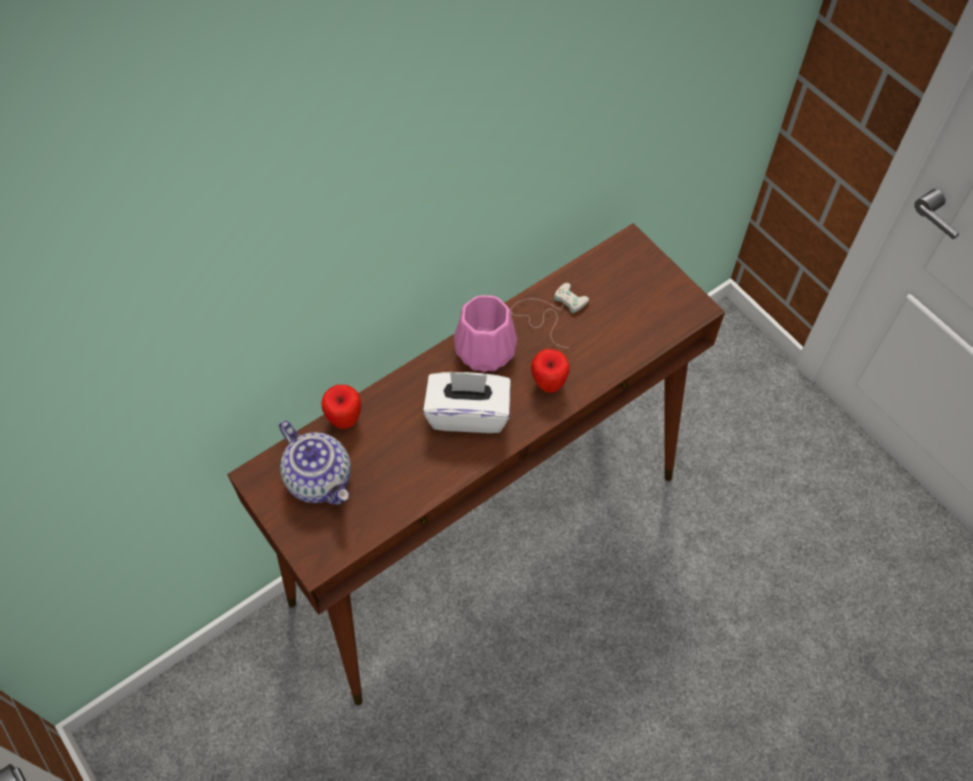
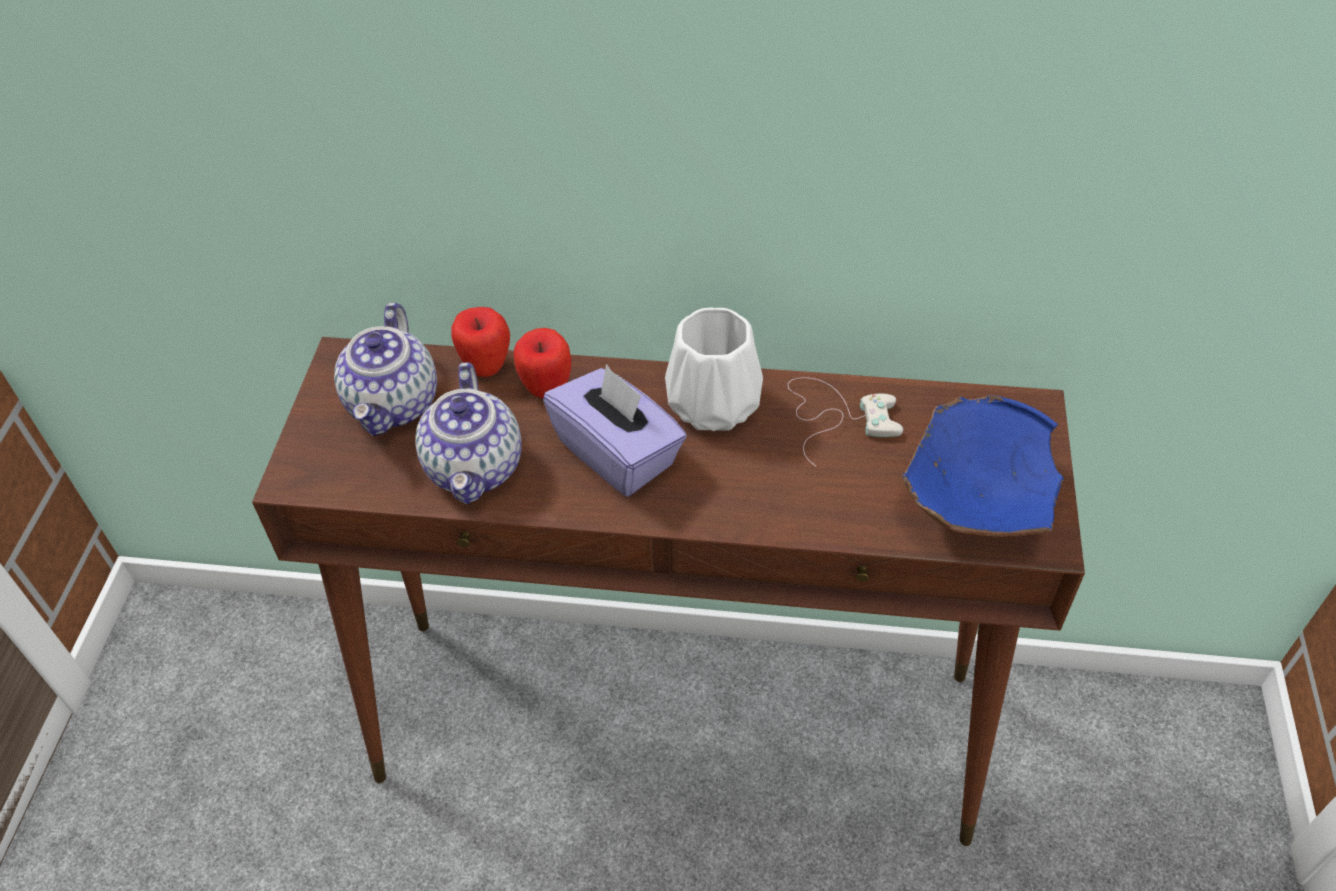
camera: 45 degrees right, 10 degrees down
white tissue box [423,371,511,433] -> purple tissue box [543,364,687,497]
pink vase [454,295,517,372] -> white vase [665,308,763,431]
apple [531,349,570,393] -> apple moved to [514,328,571,399]
none -> teapot [416,362,522,504]
none -> blue bowl [902,395,1064,537]

